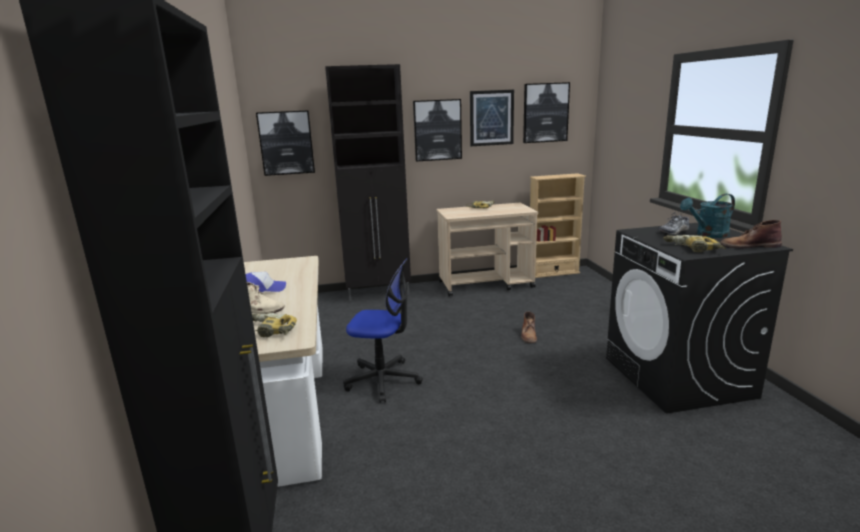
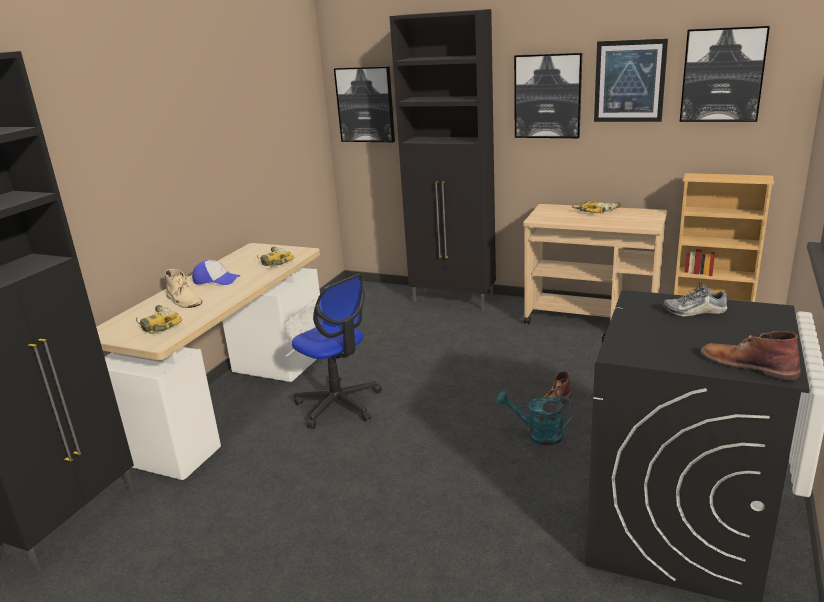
camera: 35 degrees right, 5 degrees up
power drill [663,235,726,252] -> power drill moved to [257,246,294,266]
turquoise watering can [680,194,735,238] -> turquoise watering can moved to [497,391,573,446]

